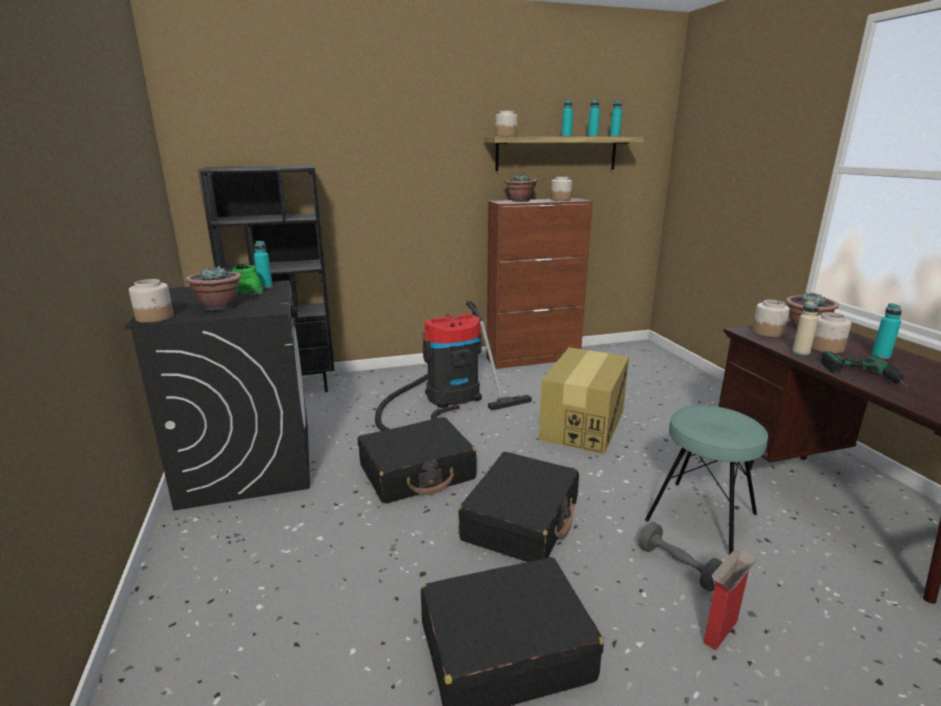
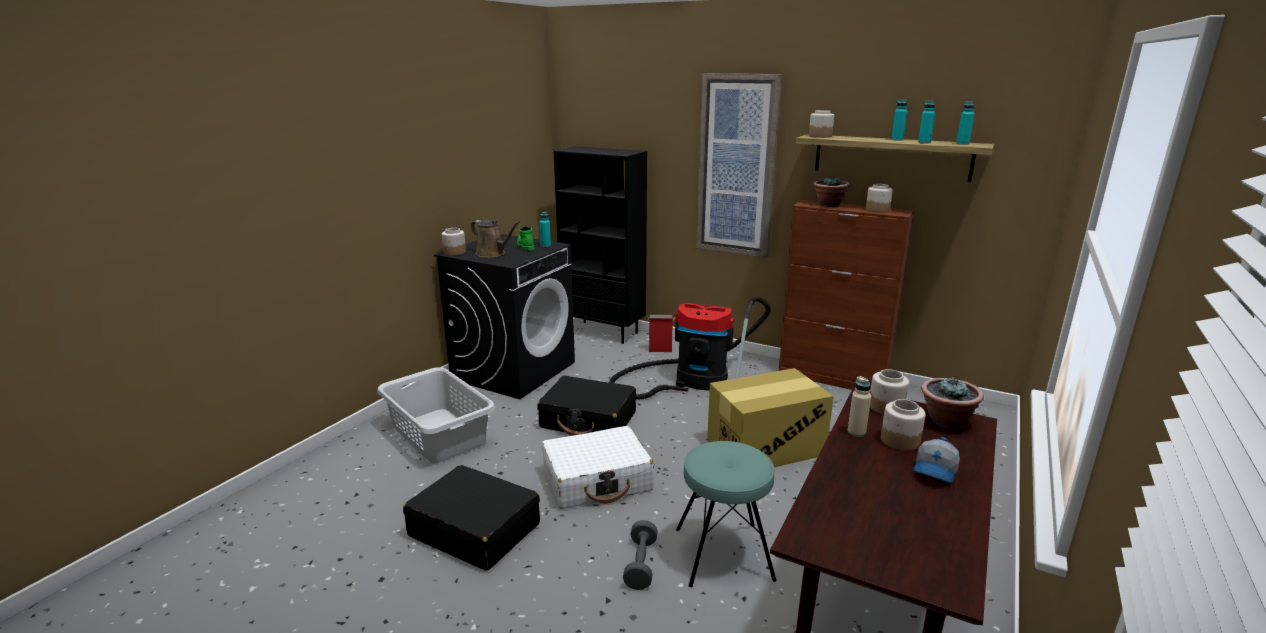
camera: 45 degrees right, 0 degrees up
potted plant [185,265,242,311] -> brown watering can [471,219,520,258]
black suitcase [458,452,579,562] -> white suitcase [542,426,654,509]
cardboard box [703,549,756,651] -> cardboard box moved to [647,315,675,352]
power drill [820,351,907,386] -> none
turquoise bottle [872,303,902,359] -> cap [913,437,960,484]
none -> grey laundry basket [377,367,495,463]
none -> picture [696,73,782,258]

